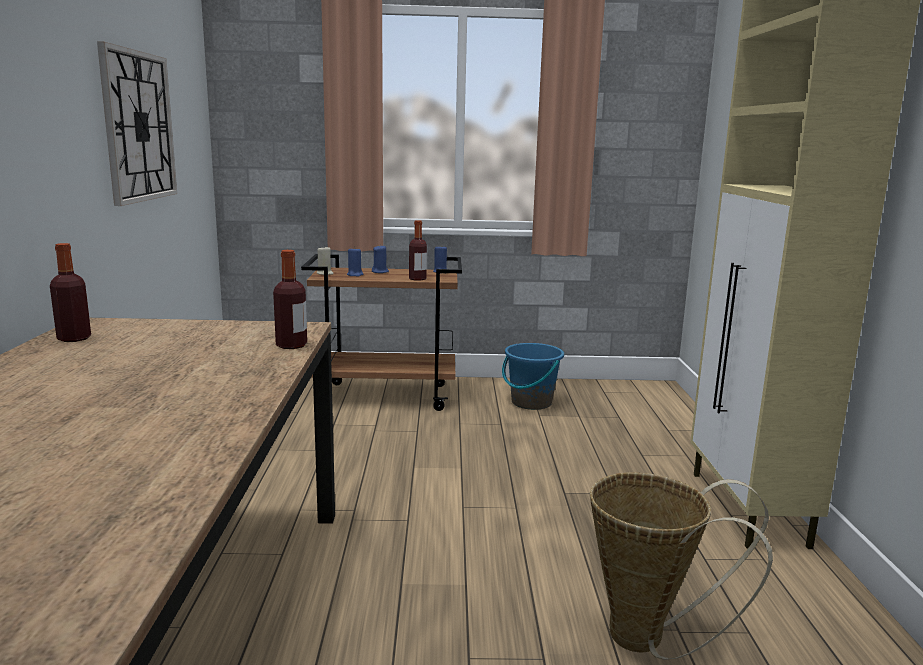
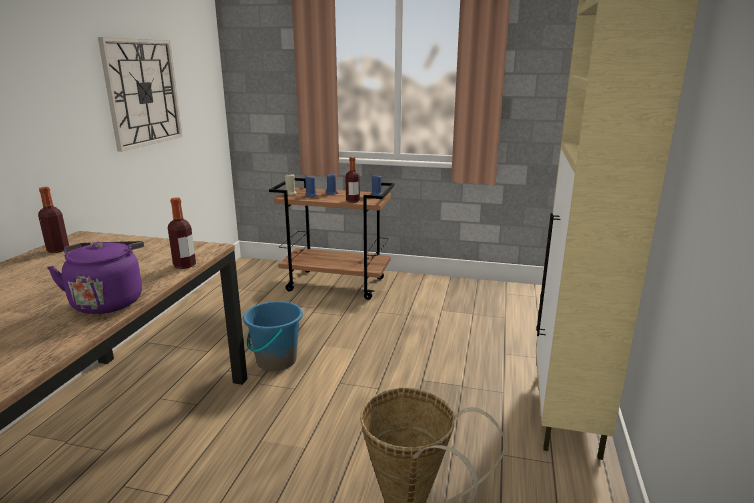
camera: 15 degrees right, 5 degrees up
blue bucket [502,343,564,410] -> blue bucket moved to [243,301,303,371]
none -> purple kettle [47,241,144,314]

